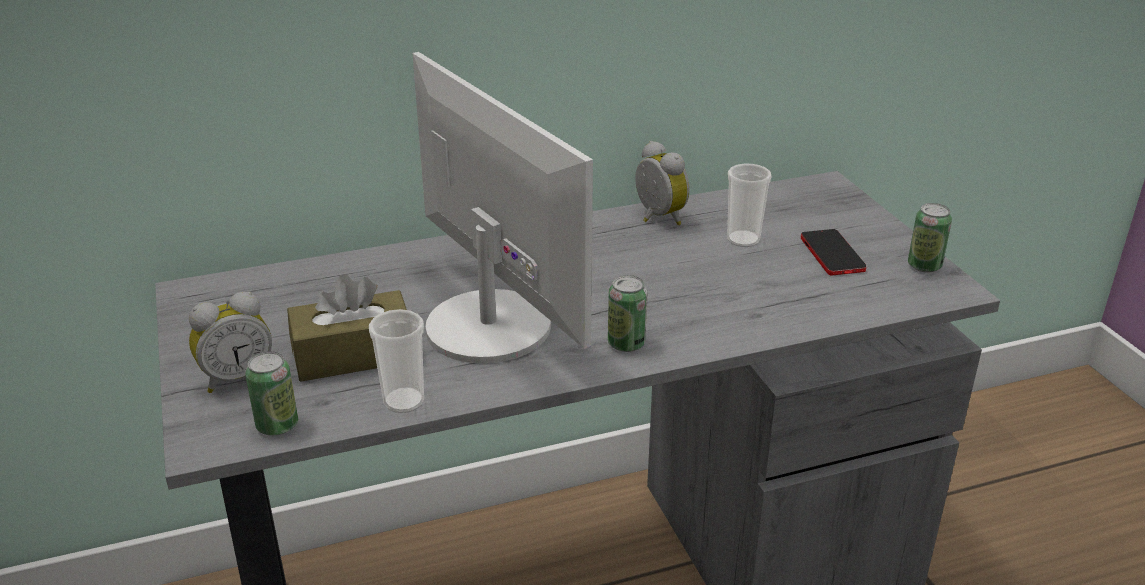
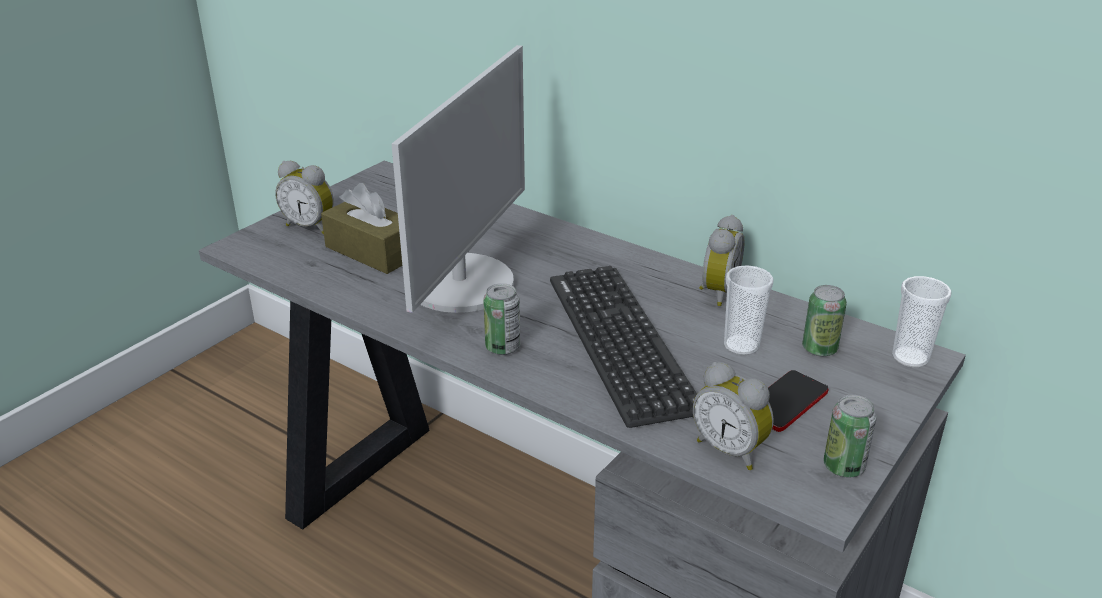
camera: 55 degrees right, 0 degrees up
can [245,351,298,436] -> can moved to [802,285,847,357]
cup [369,309,424,413] -> cup moved to [892,276,952,367]
none -> keyboard [550,266,697,428]
none -> alarm clock [693,362,774,470]

